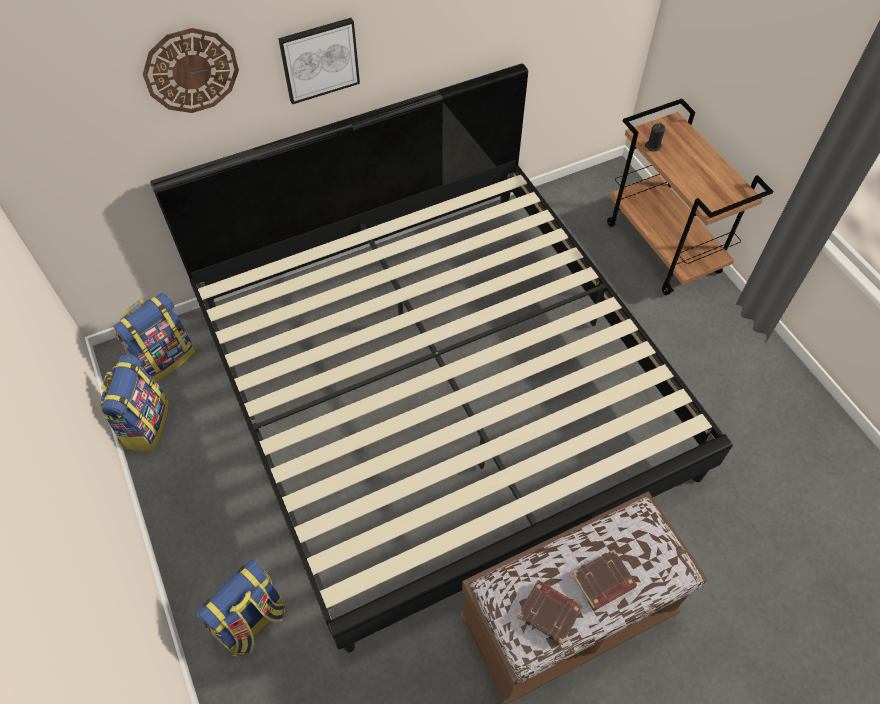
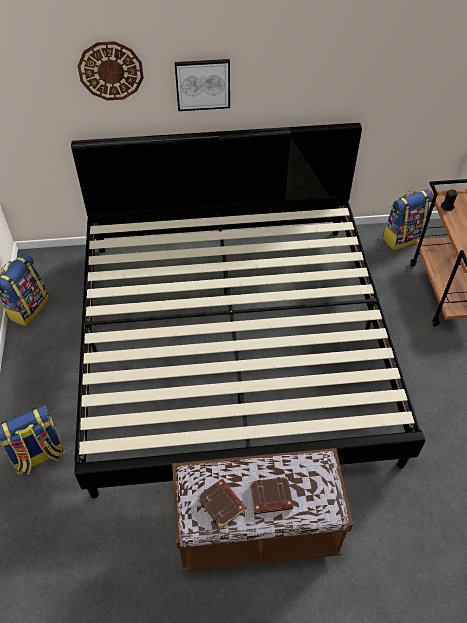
camera: 20 degrees right, 5 degrees down
backpack [113,292,195,382] -> backpack moved to [382,189,432,250]

